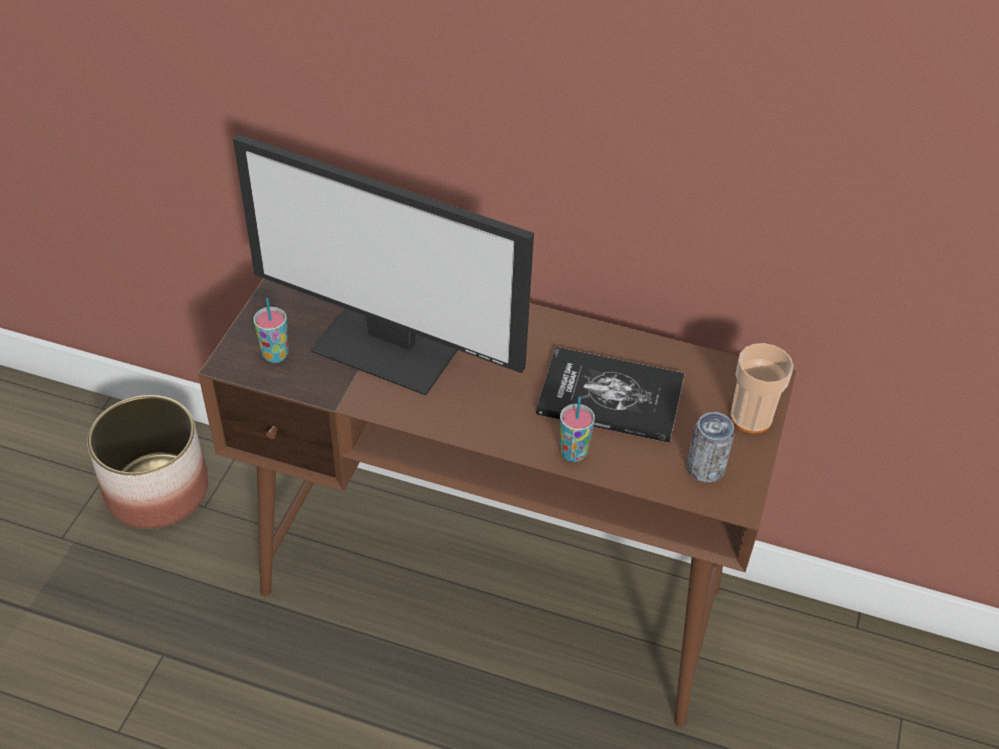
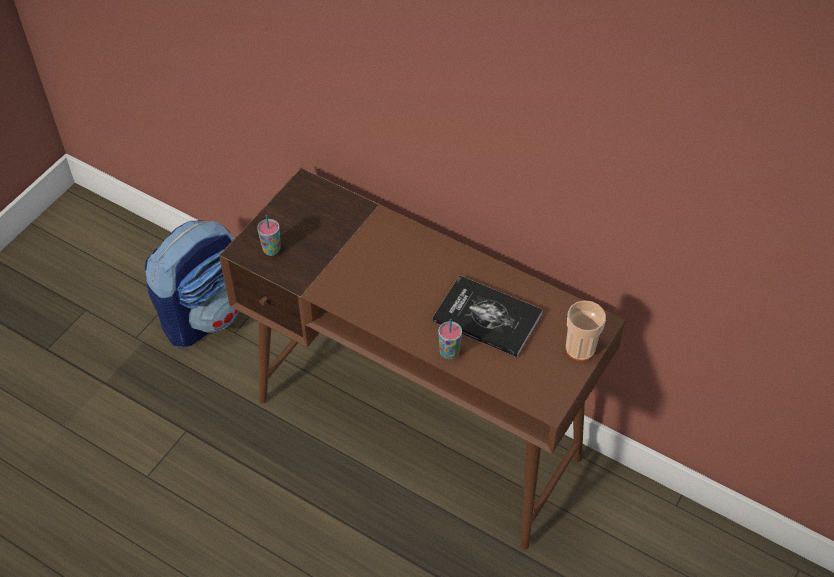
camera: 15 degrees right, 5 degrees up
planter [87,395,208,529] -> backpack [145,220,239,347]
monitor [233,134,534,395] -> none
can [686,412,735,482] -> none

